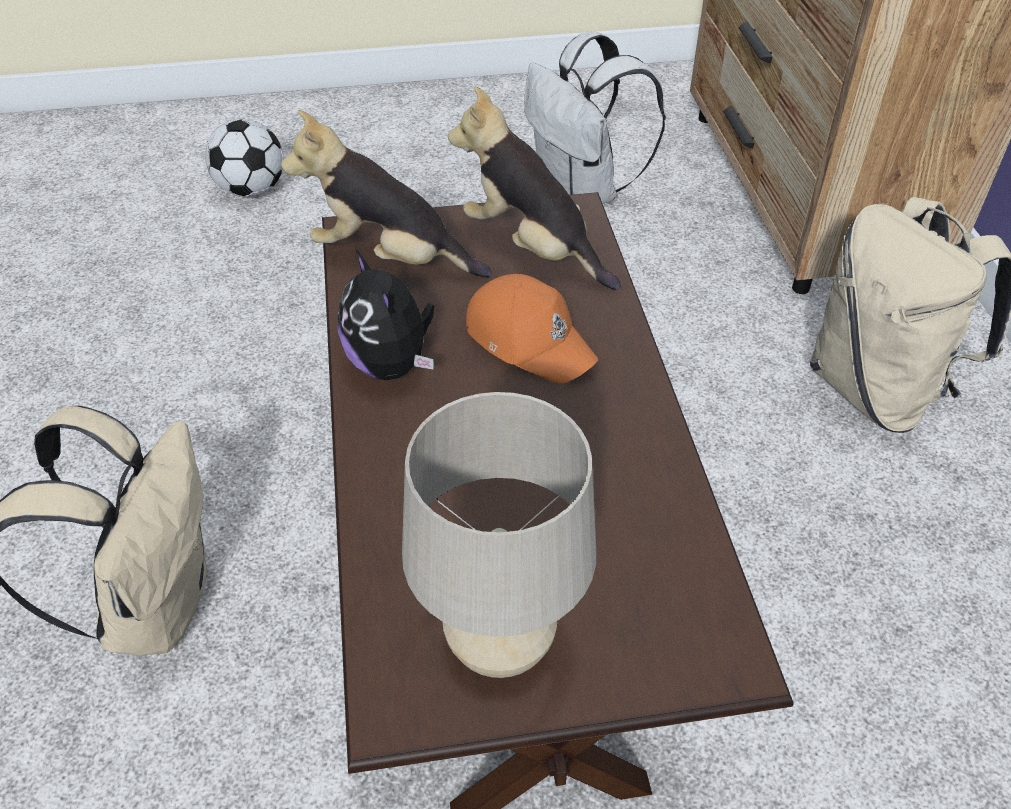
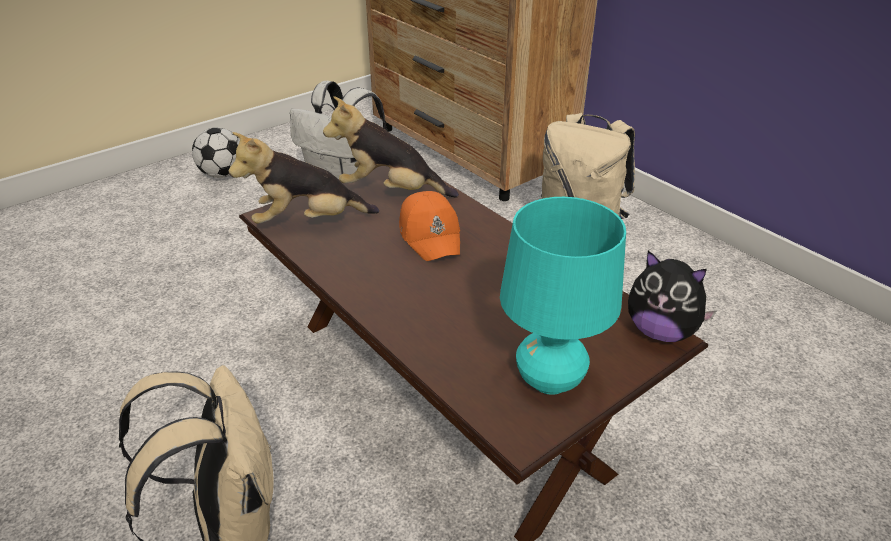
camera: 30 degrees left, 10 degrees down
football [205,119,284,197] -> football moved to [192,127,240,178]
plush toy [338,250,434,380] -> plush toy moved to [628,250,716,342]
beige table lamp [402,392,596,678] -> turquoise table lamp [500,197,626,395]
orange cap [466,274,598,384] -> orange cap turned 60 degrees clockwise [399,191,460,261]

